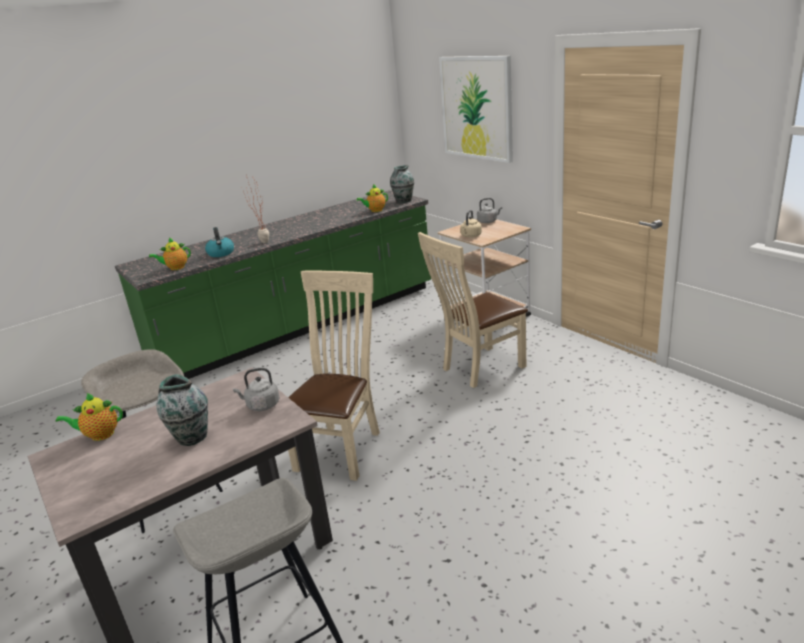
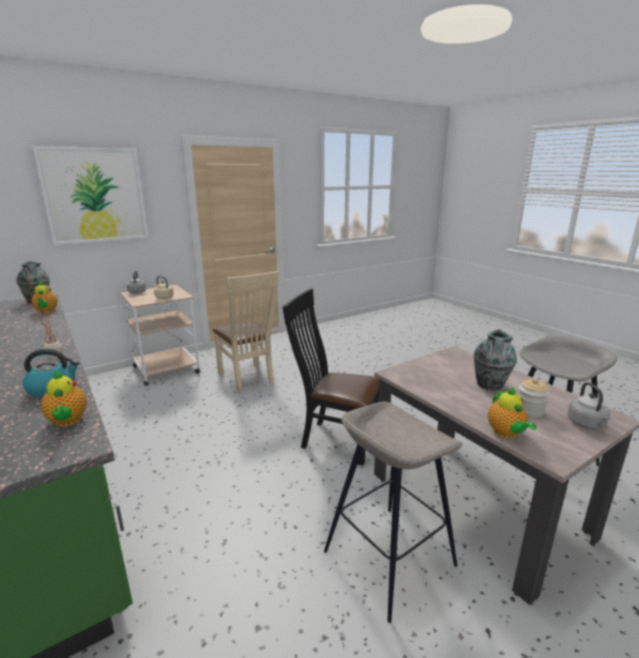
camera: 90 degrees left, 5 degrees down
grey kettle [233,368,280,411] -> grey kettle moved to [567,382,610,429]
beige chair [288,271,380,481] -> black chair [282,289,379,466]
none -> jar [518,378,549,418]

